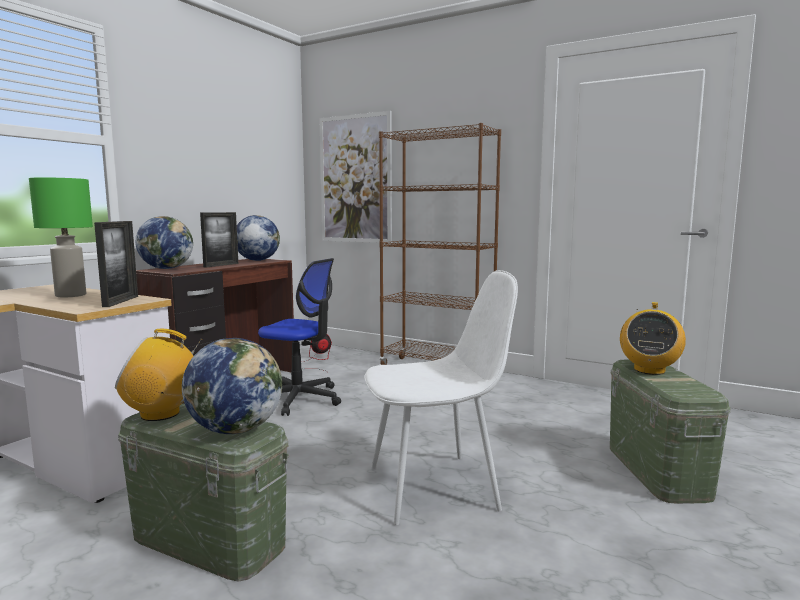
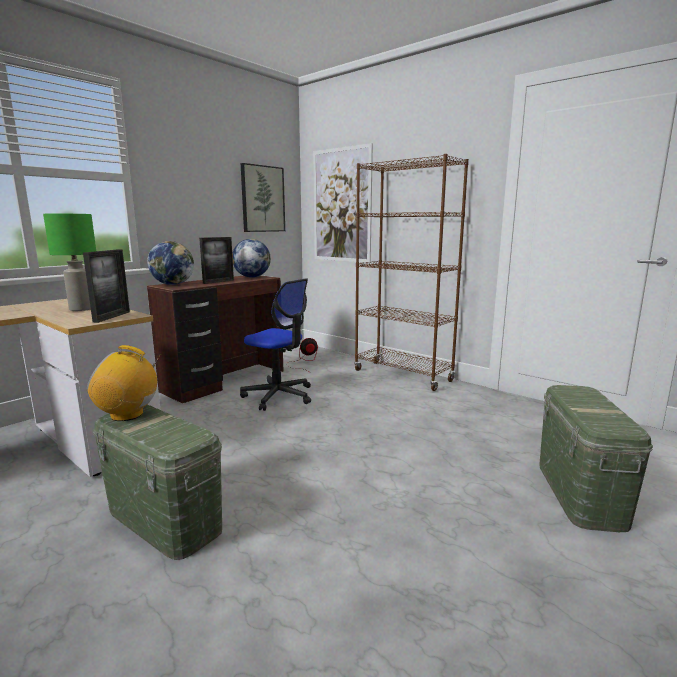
camera: 10 degrees right, 5 degrees up
globe [182,338,282,434] -> none
white chair [364,270,518,525] -> none
radio [620,302,686,375] -> none
none -> picture [241,163,285,232]

